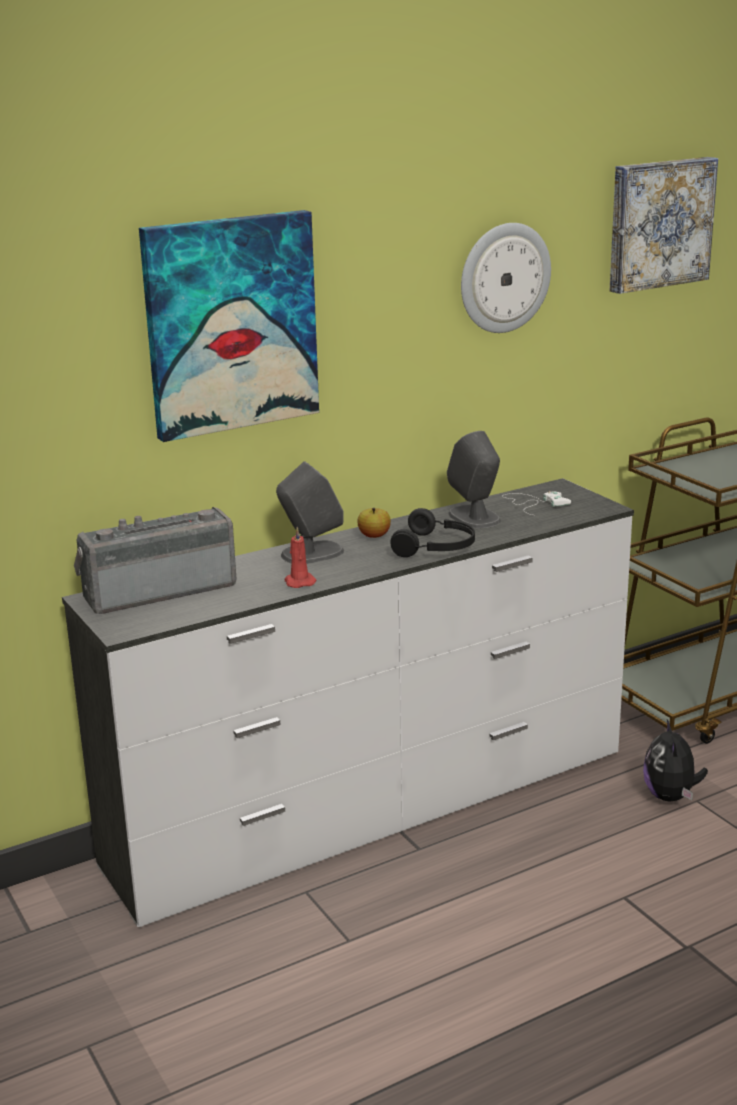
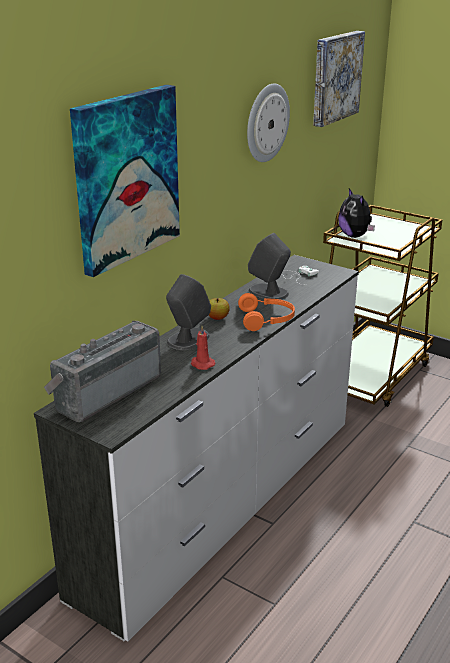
camera: 25 degrees left, 5 degrees up
black headphones [390,508,475,557] -> orange headphones [238,293,295,331]
plush toy [643,719,708,801] -> plush toy moved to [338,188,375,238]

